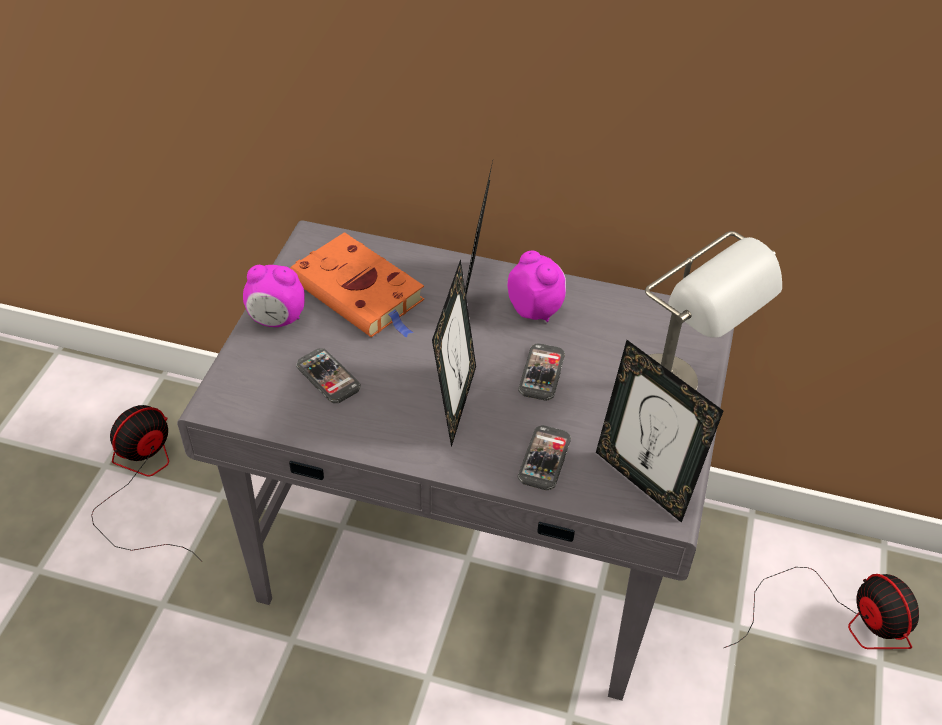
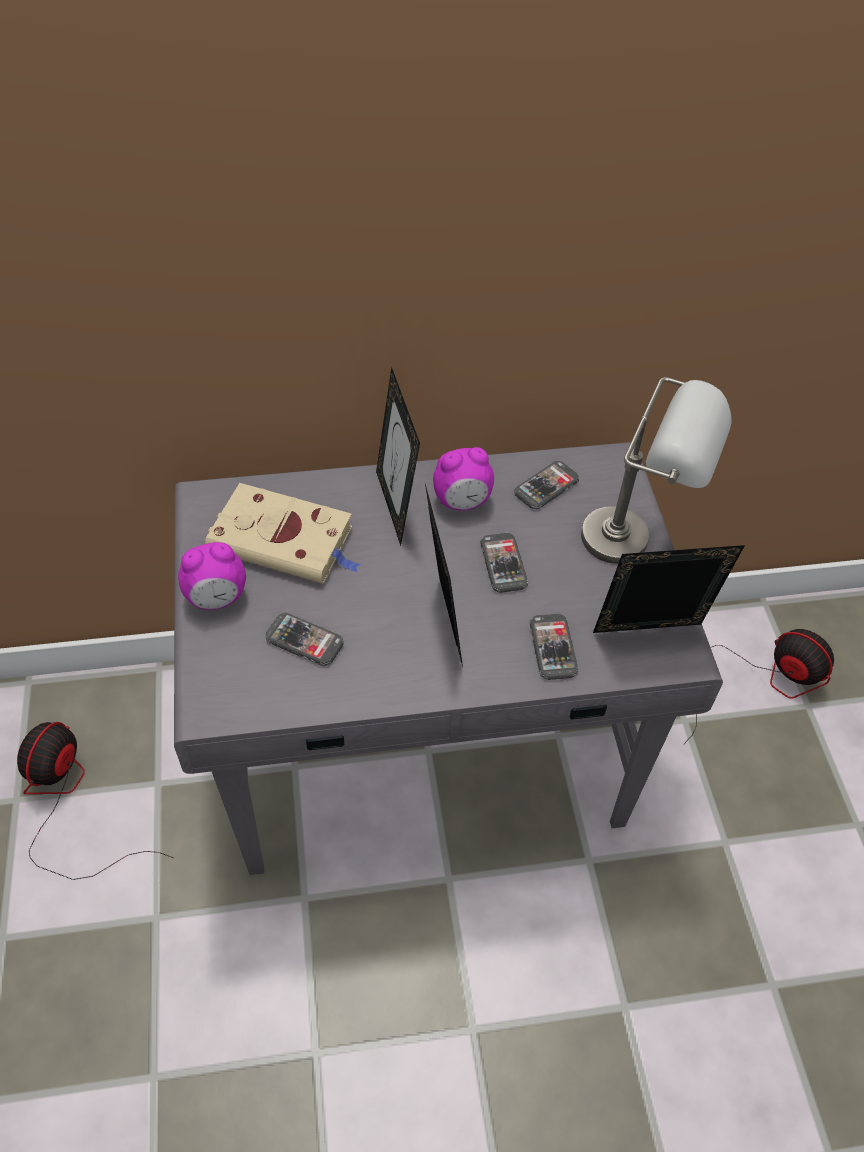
camera: 25 degrees left, 5 degrees up
orange book [290,232,424,338] -> beige book [205,483,361,584]
alarm clock [507,250,566,322] -> alarm clock turned 135 degrees clockwise [433,447,494,511]
picture frame [596,340,723,523] -> picture frame turned 150 degrees clockwise [593,545,745,633]
none -> phone [515,461,579,509]

